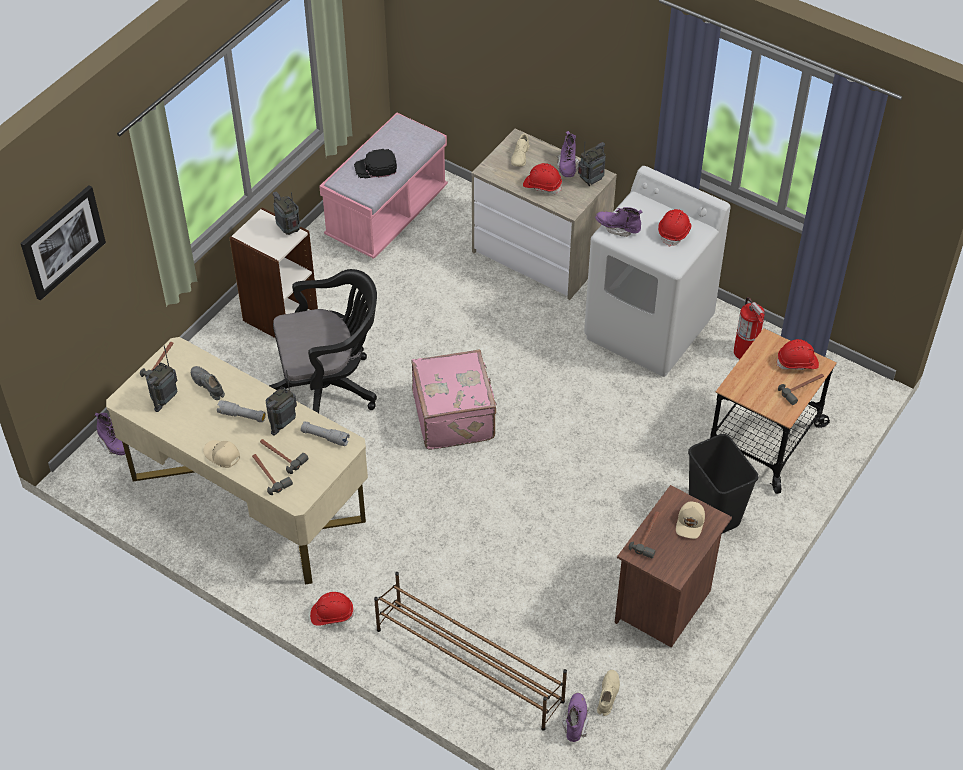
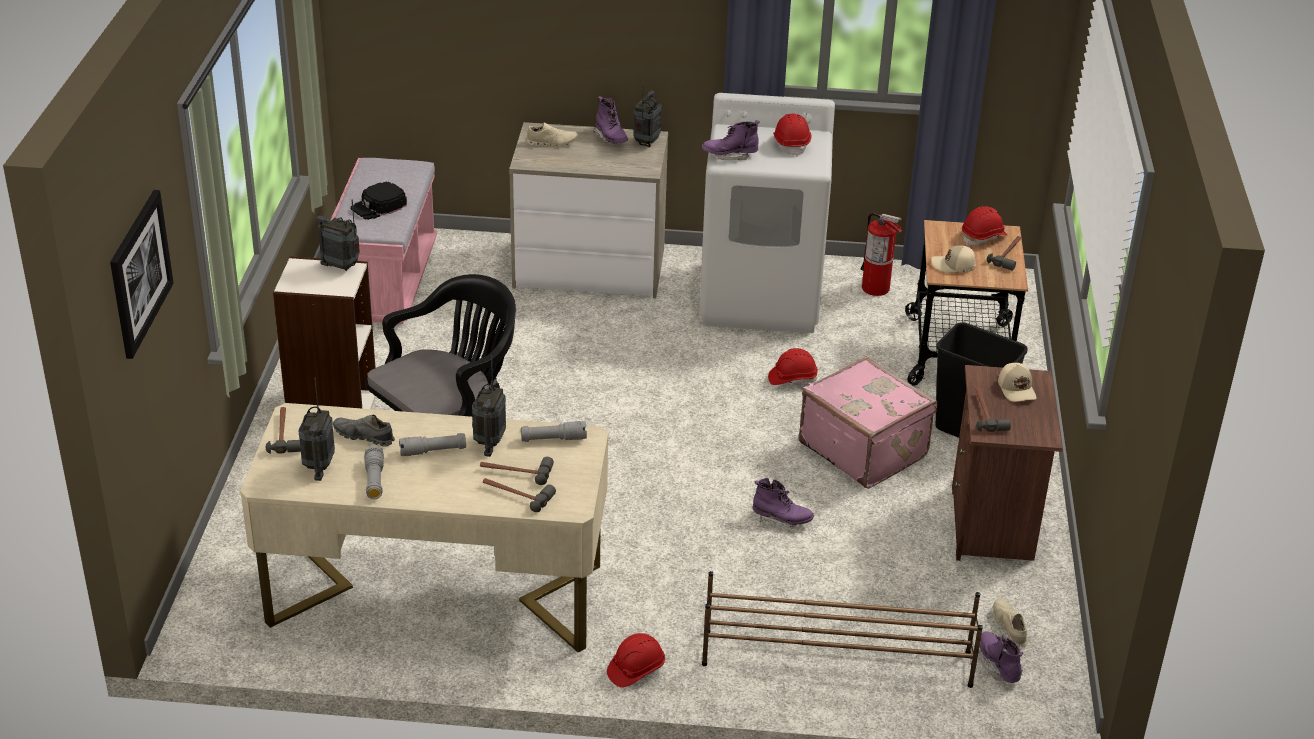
camera: 30 degrees left, 15 degrees down
purple boot [95,413,125,455] -> purple boot moved to [753,478,814,527]
beige cap [203,440,240,468] -> beige cap moved to [931,245,975,272]
pink suitcase [411,349,497,450] -> pink suitcase moved to [798,357,937,489]
beige shoe [511,134,530,167] -> beige shoe turned 75 degrees counterclockwise [526,123,578,147]
red hard hat [523,163,562,194] -> red hard hat moved to [768,348,818,385]
none -> grey flashlight [364,445,384,499]

